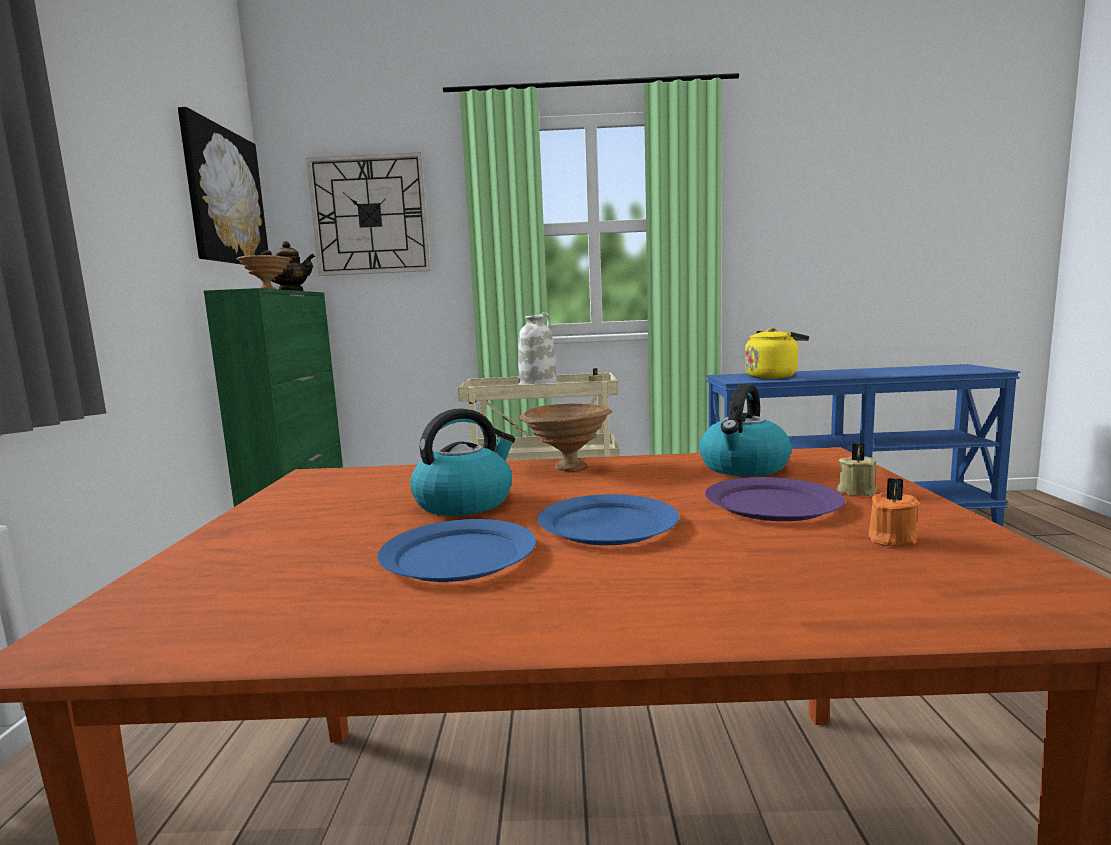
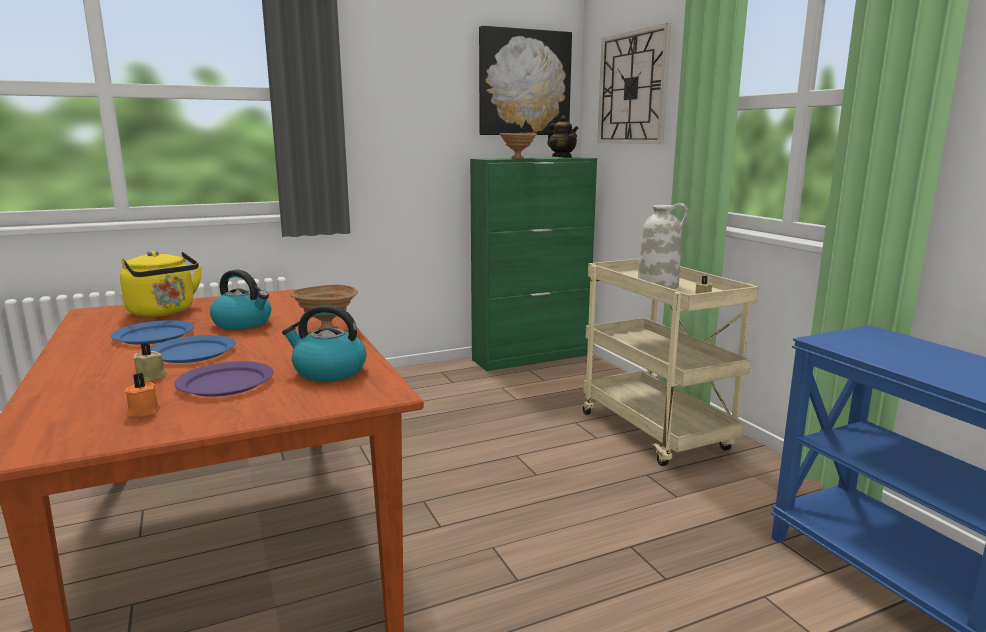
camera: 65 degrees right, 5 degrees up
yellow kettle [745,328,809,379] -> yellow kettle moved to [120,251,202,317]
beige candle [836,443,877,496] -> beige candle moved to [133,342,167,382]

